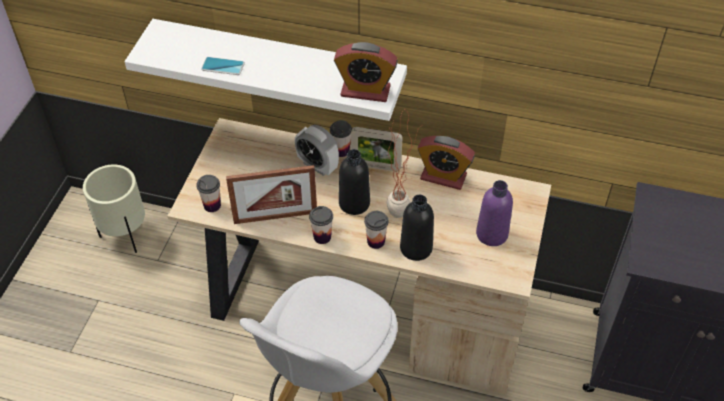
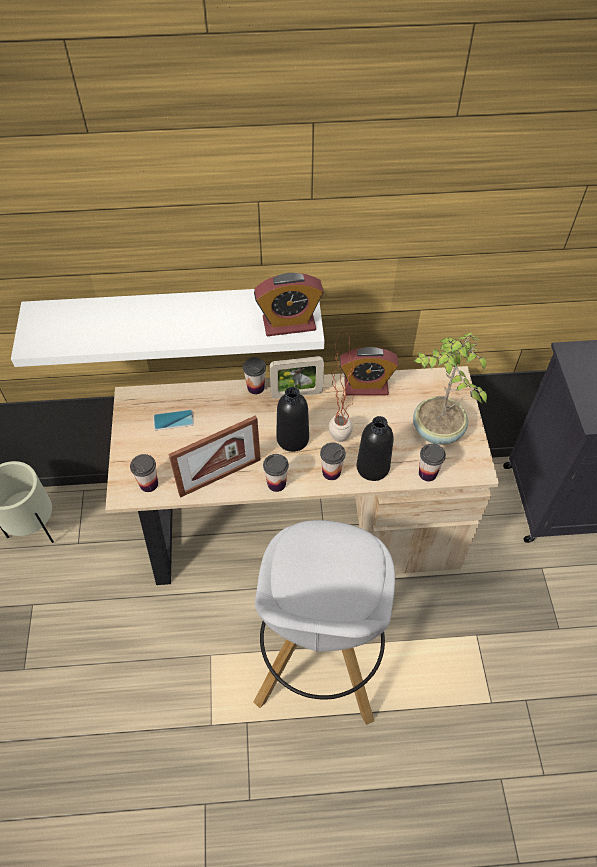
camera: 20 degrees left, 5 degrees up
phone [201,57,245,75] -> phone moved to [153,410,194,430]
alarm clock [295,125,339,176] -> none
purple bottle [476,180,513,246] -> potted plant [413,333,487,445]
none -> cup [419,443,446,481]

